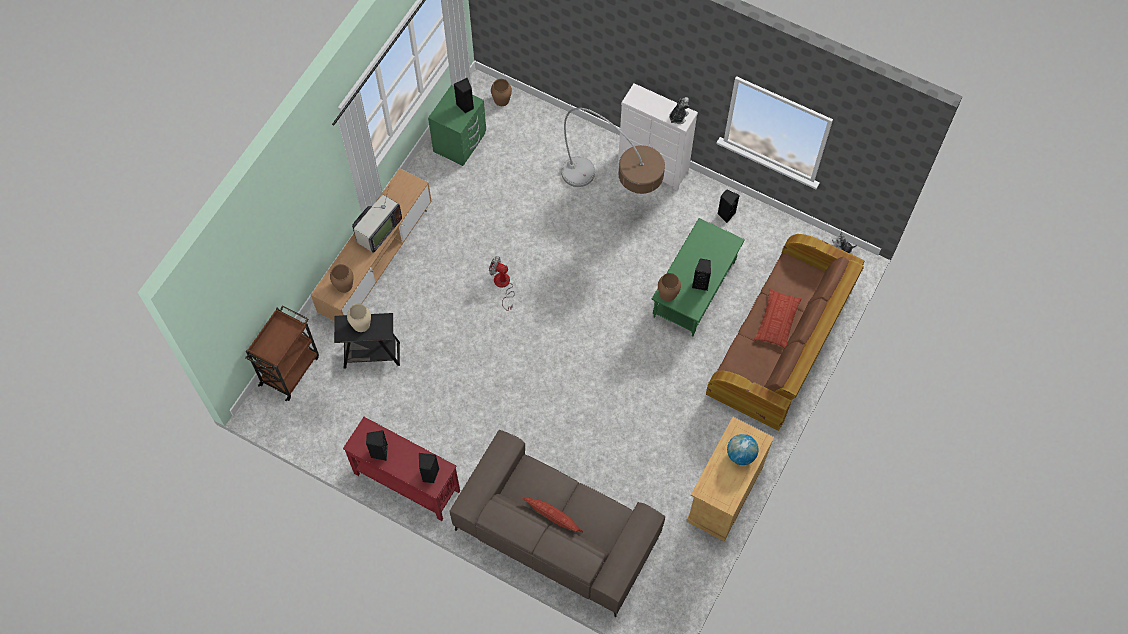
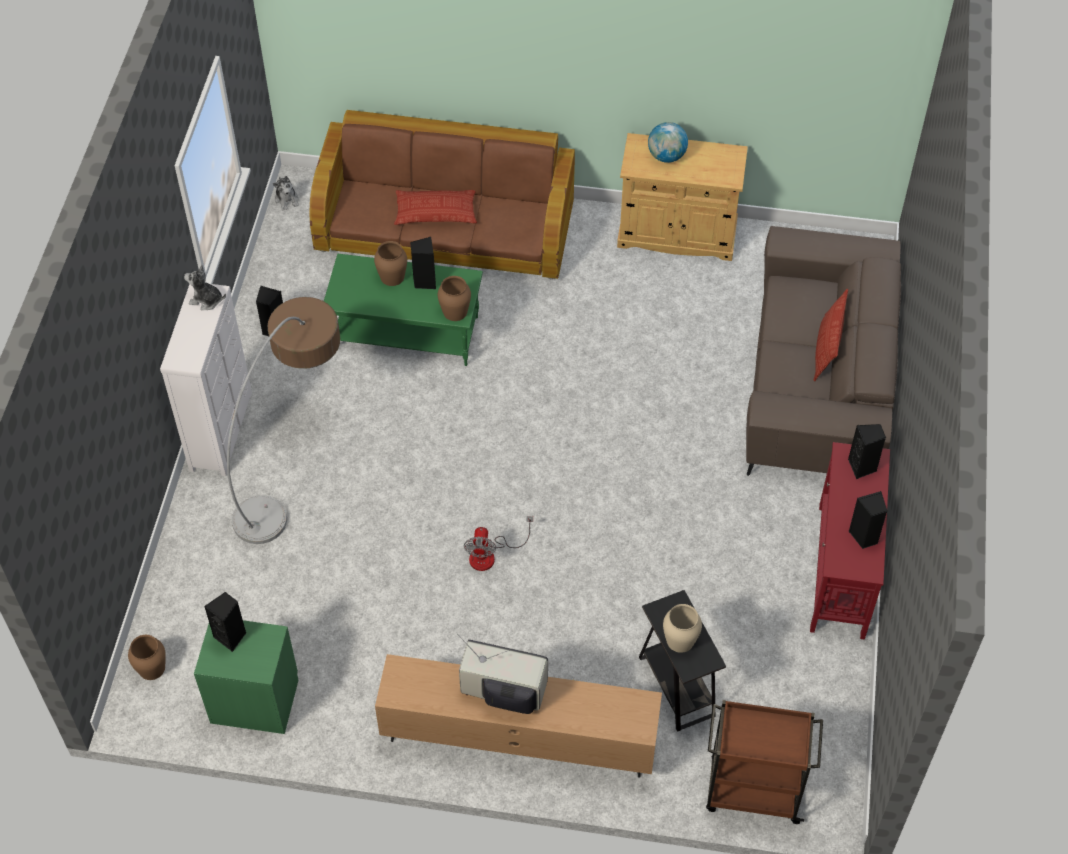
camera: 110 degrees left, 10 degrees down
brown vase [330,264,354,293] -> brown vase moved to [374,241,407,286]

